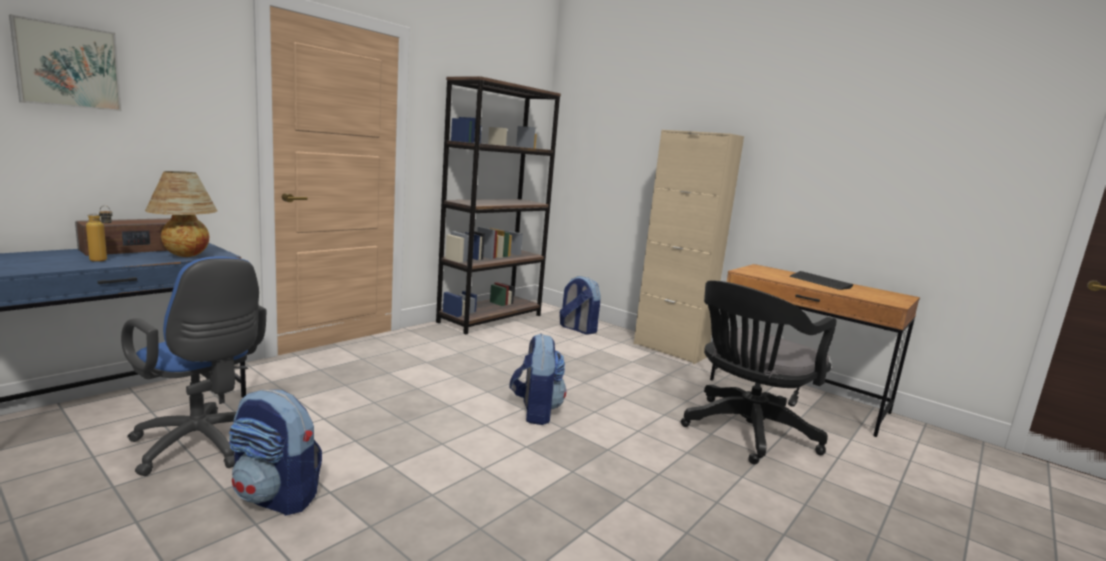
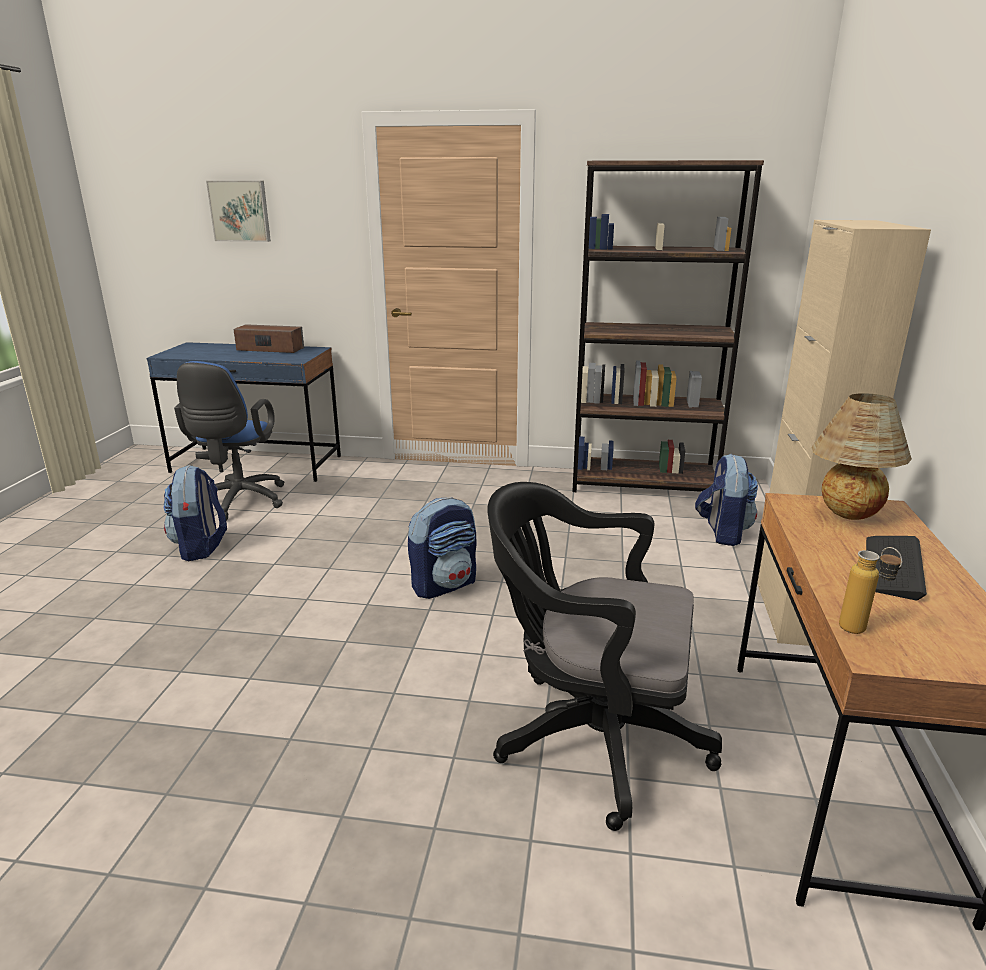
camera: 60 degrees right, 10 degrees up
bottle [86,205,112,262] -> bottle moved to [839,547,903,634]
table lamp [145,171,217,257] -> table lamp moved to [811,393,912,520]

